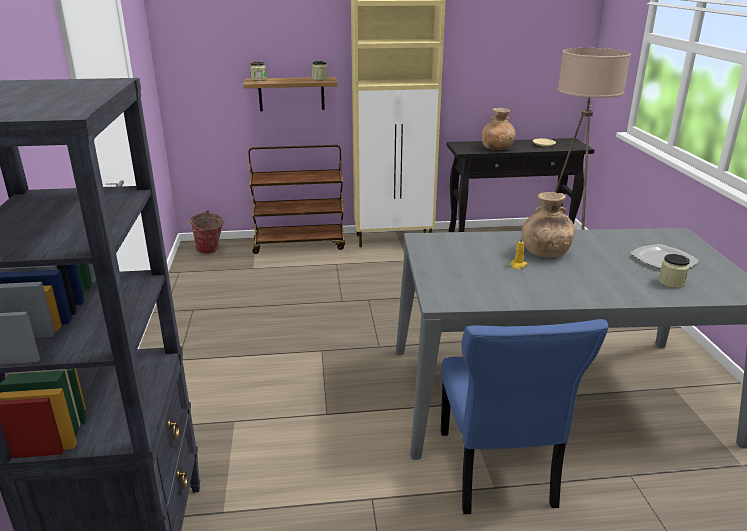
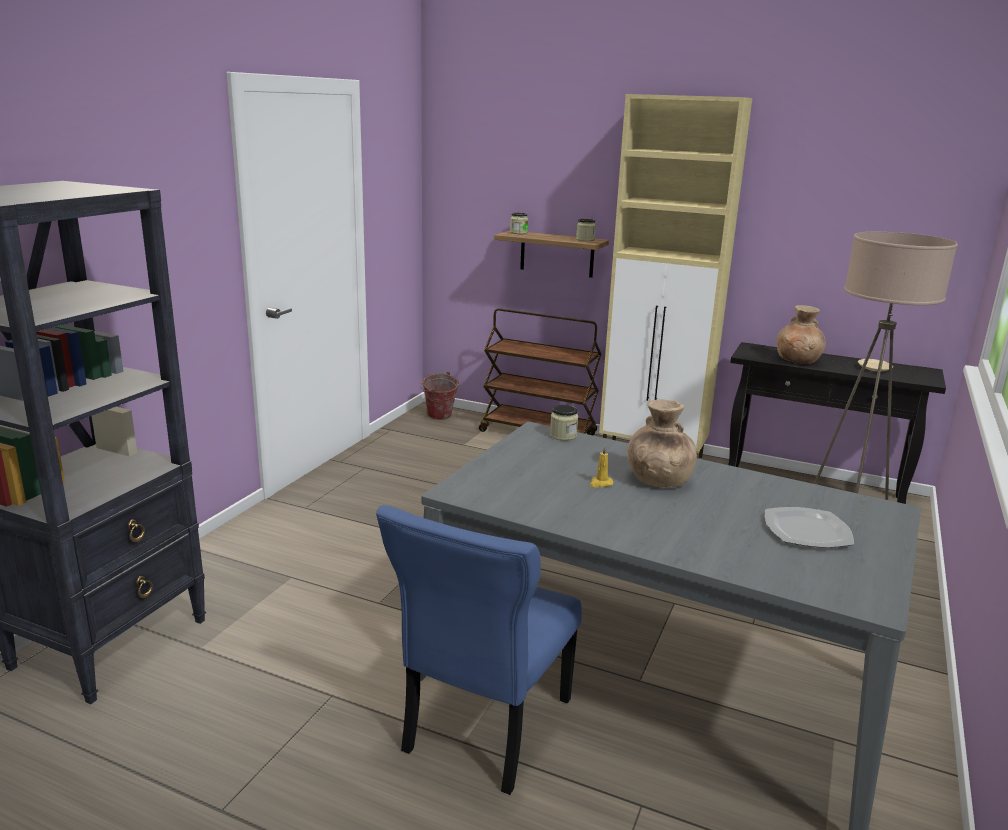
camera: 30 degrees right, 5 degrees down
jar [658,254,690,288] -> jar moved to [550,405,578,441]

